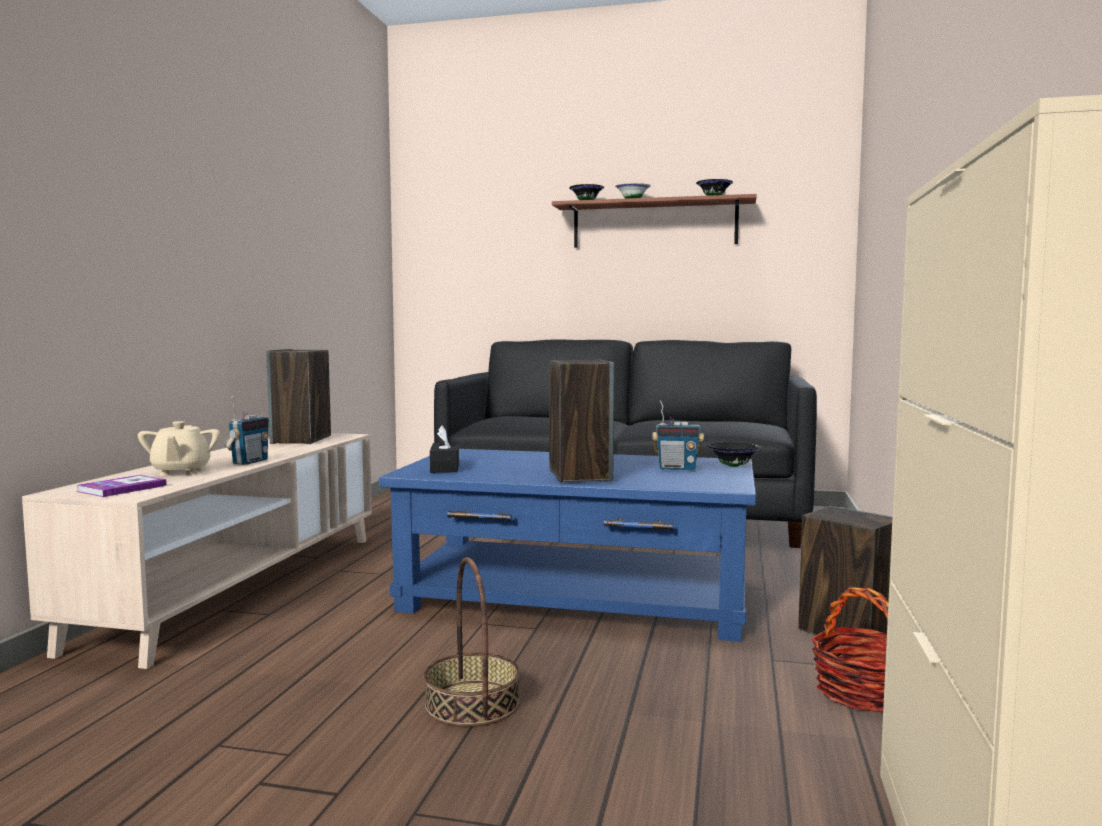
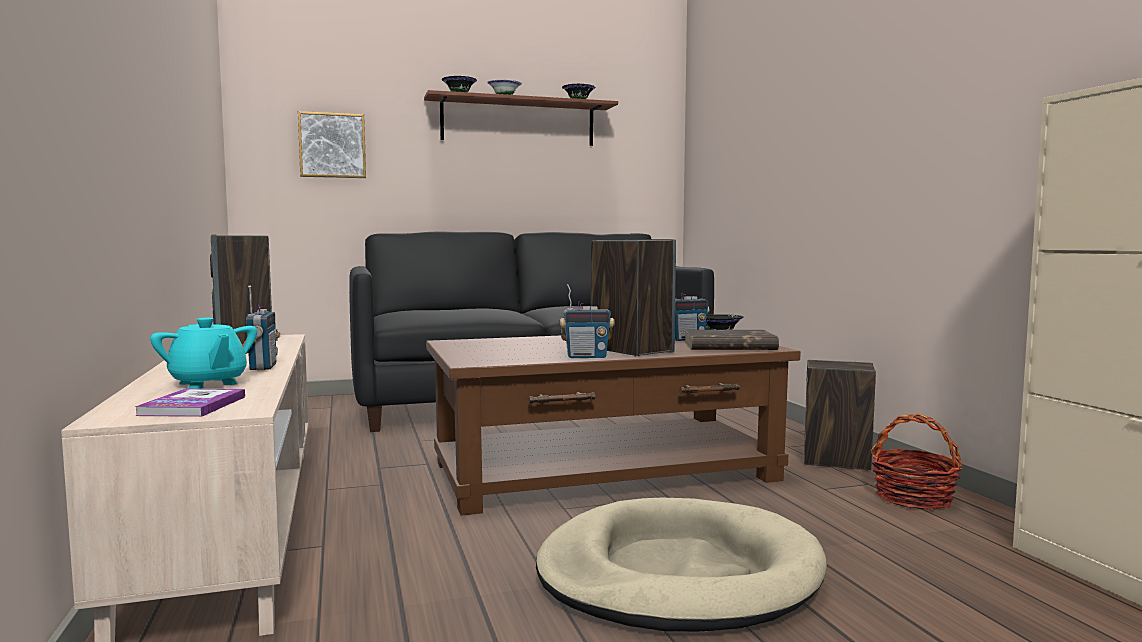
camera: 30 degrees left, 0 degrees up
beige teapot [138,421,220,476] -> turquoise teapot [150,318,257,389]
blue coffee table [379,449,756,642] -> brown coffee table [426,336,801,516]
basket [424,557,520,727] -> beige dog bed [536,498,827,632]
black tissue box [430,425,459,473] -> none
none -> picture [298,111,366,178]
none -> radio [560,284,614,358]
none -> brown book [684,330,779,350]

